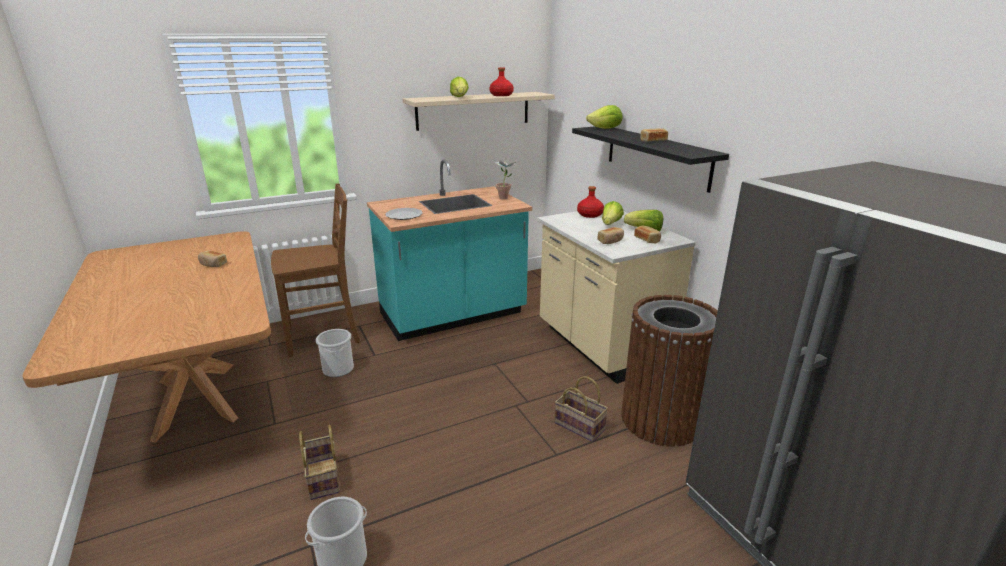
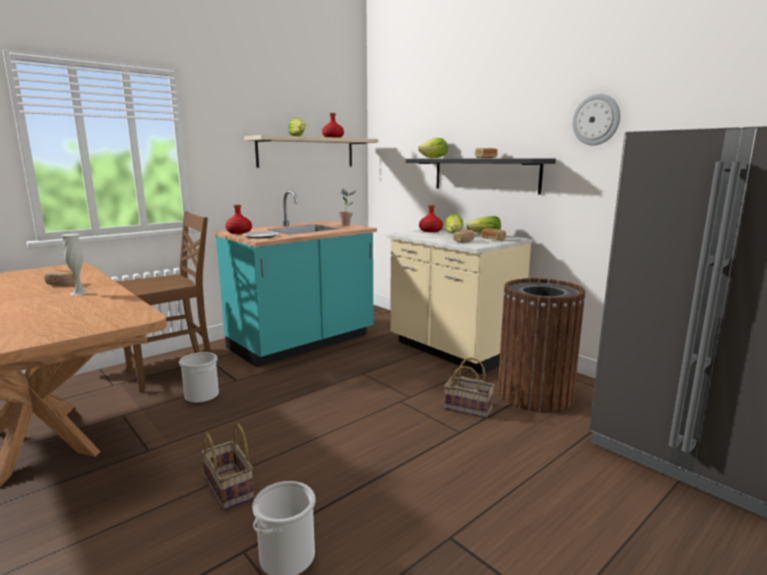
camera: 15 degrees left, 10 degrees down
none -> white vase [61,234,89,295]
none -> red bottle [225,205,252,234]
none -> wall clock [572,94,620,145]

